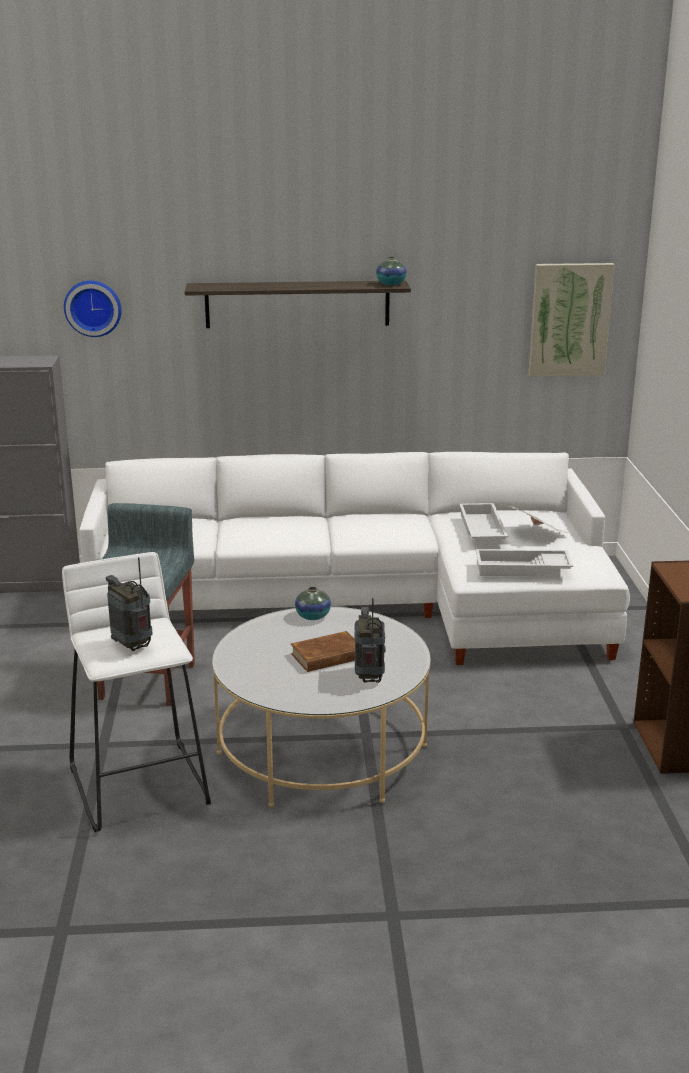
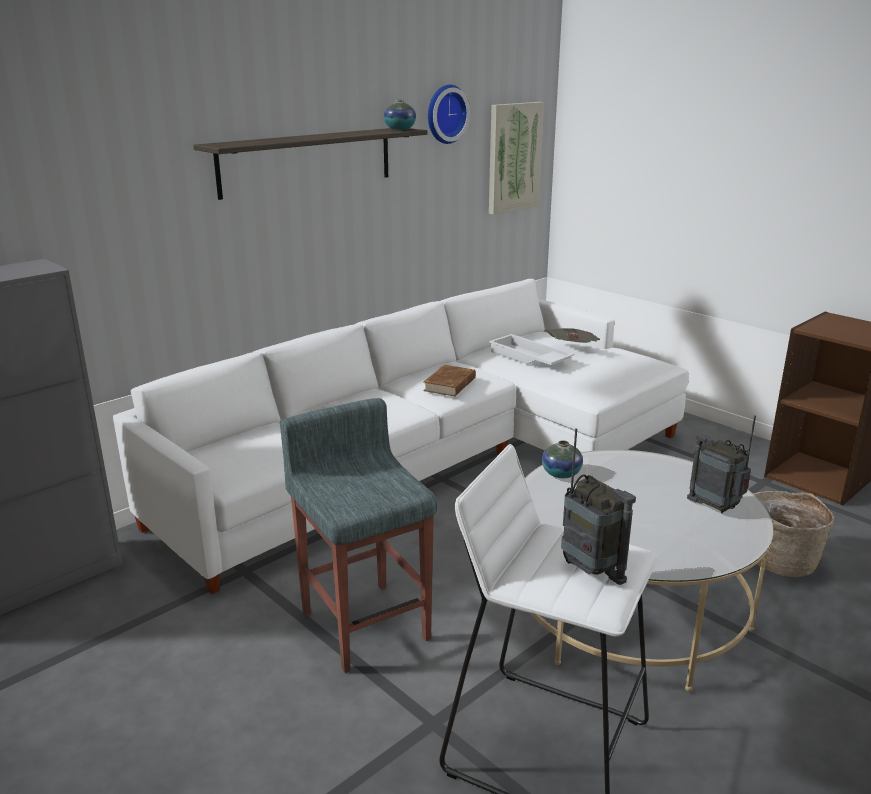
camera: 40 degrees left, 0 degrees up
wall clock [64,280,122,337] -> wall clock moved to [428,85,470,144]
radio [106,557,153,651] -> radio turned 135 degrees counterclockwise [561,428,636,585]
brown book [291,631,355,672] -> brown book moved to [423,365,476,396]
white tray [476,549,573,576] -> none
none -> basket [753,491,834,577]

